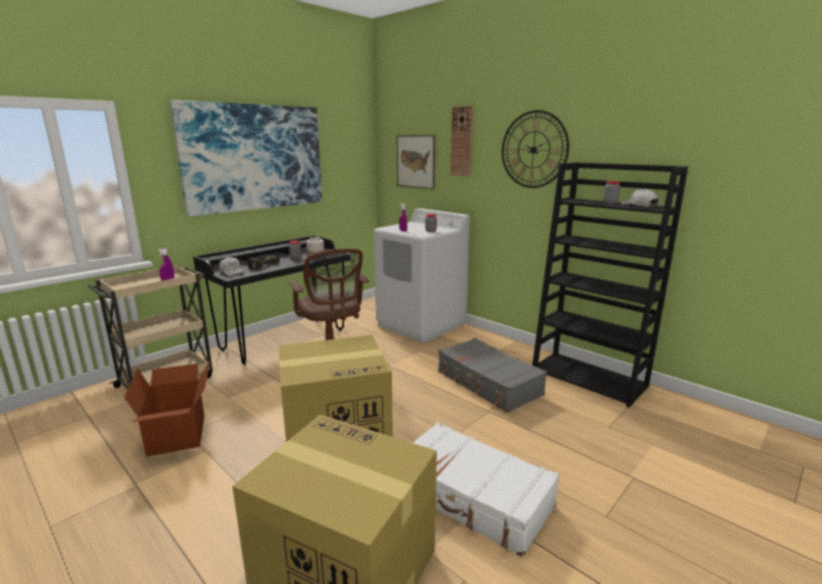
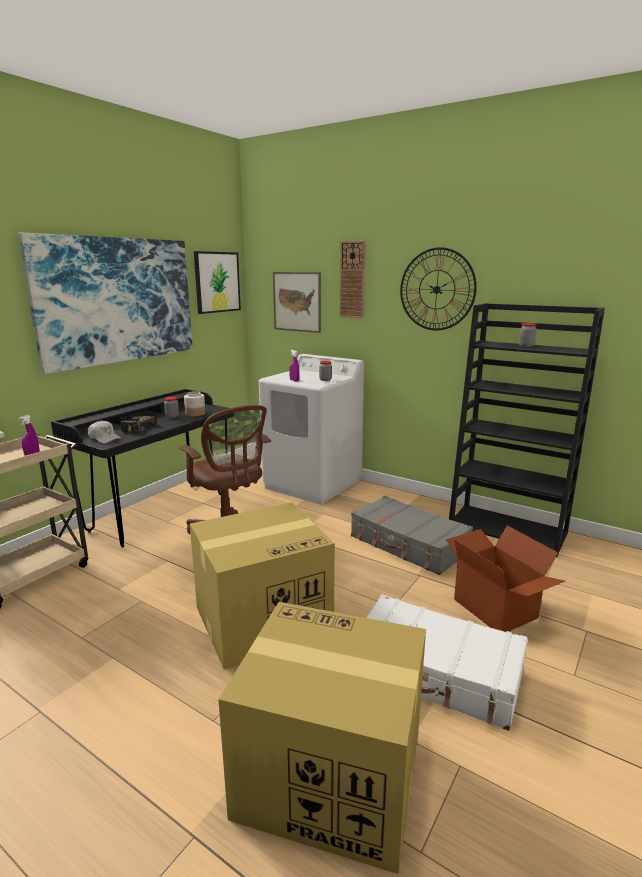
camera: 10 degrees left, 0 degrees up
cardboard box [124,361,210,457] -> cardboard box moved to [446,525,565,632]
white cap [621,189,658,207] -> none
none -> picture [194,251,241,314]

